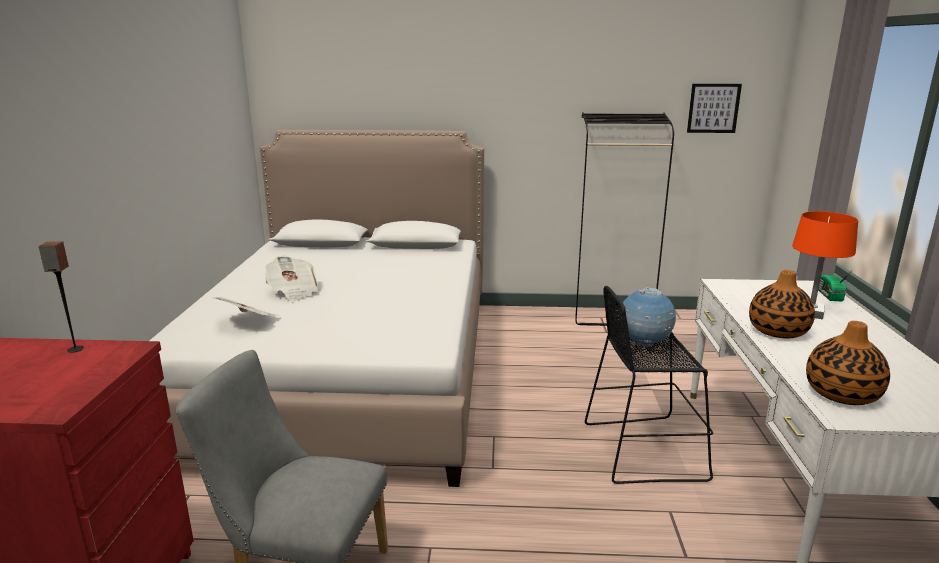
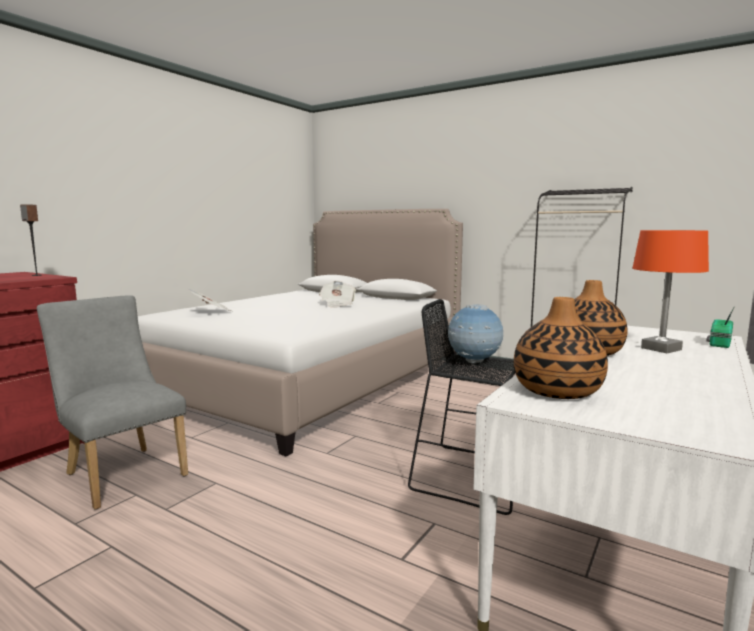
camera: 30 degrees right, 10 degrees down
newspaper [265,256,319,301] -> newspaper moved to [319,281,356,308]
picture [687,84,742,133] -> none

